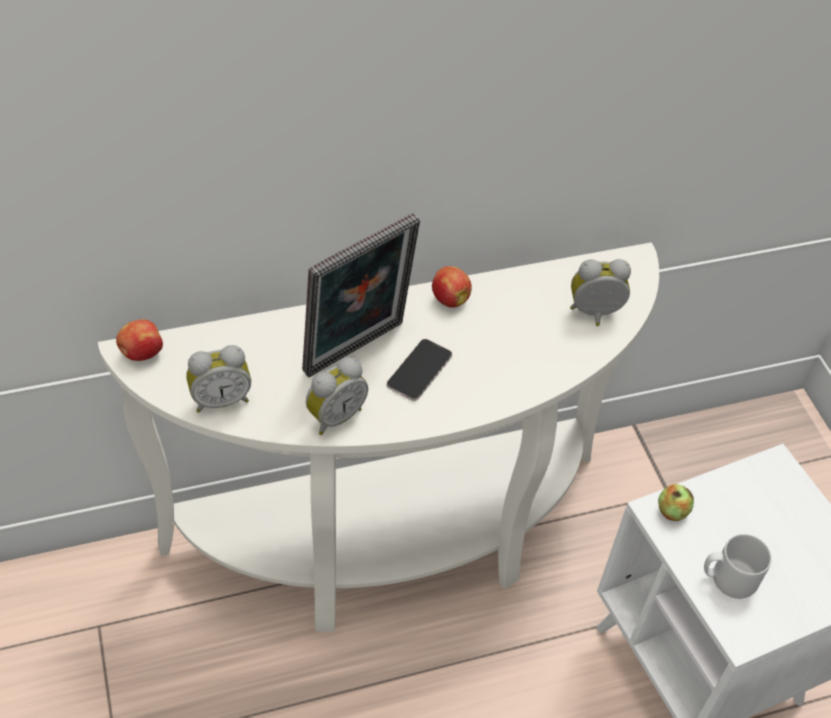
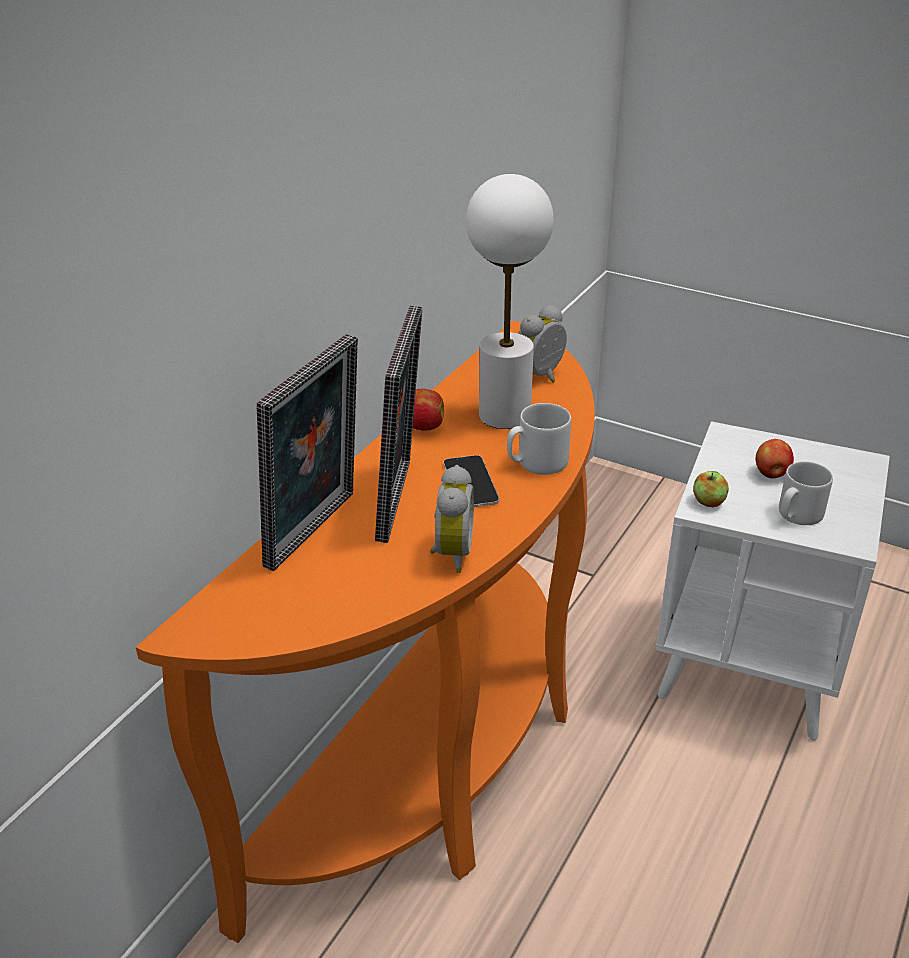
camera: 40 degrees left, 15 degrees down
white console table [98,242,659,632] -> orange console table [136,320,595,943]
apple [116,319,163,361] -> apple moved to [756,439,794,478]
alarm clock [187,345,251,413] -> none
none -> picture frame [256,334,358,571]
none -> white table lamp [466,174,554,429]
none -> grey mug [507,403,571,475]

